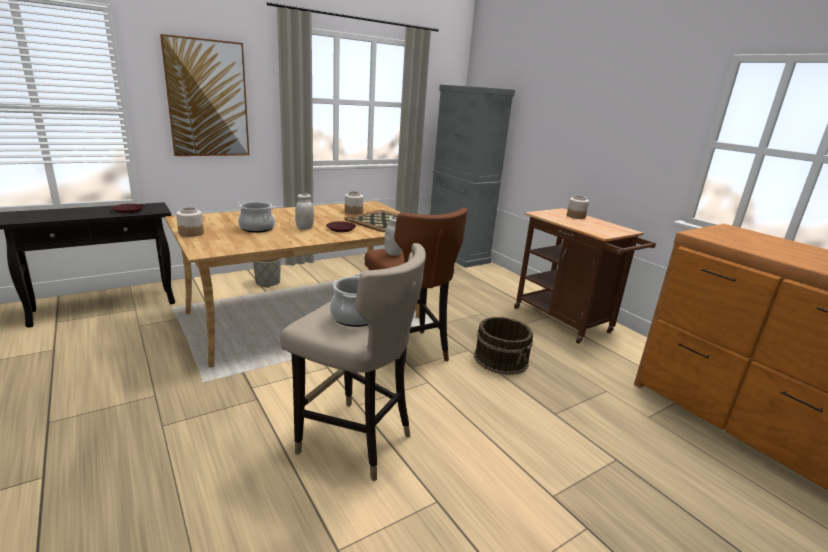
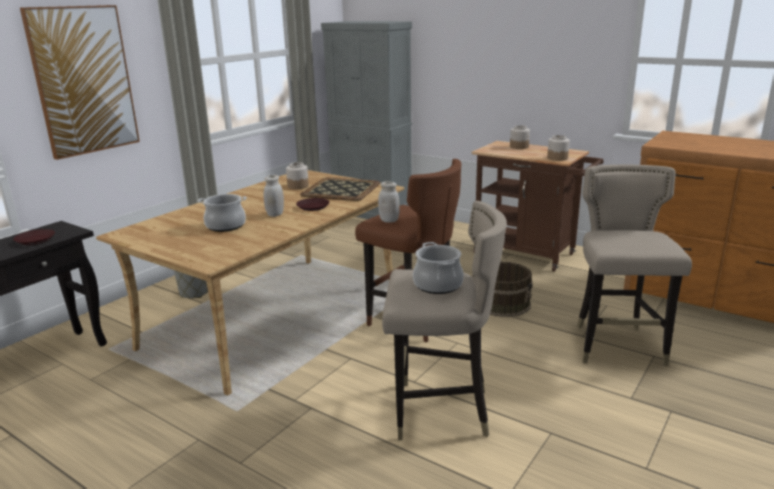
camera: 20 degrees left, 0 degrees up
jar [176,207,204,237] -> jar moved to [547,135,570,161]
none -> beige stool [577,165,692,366]

